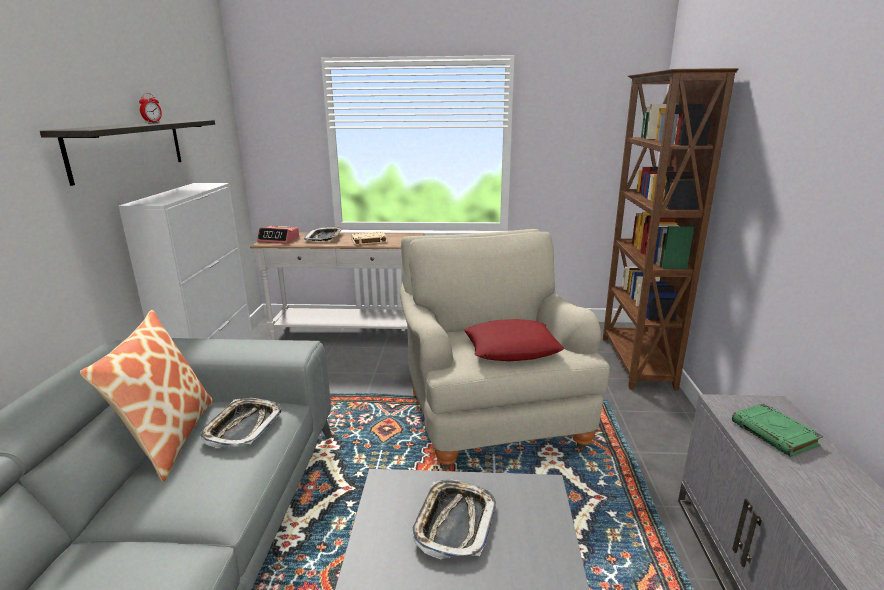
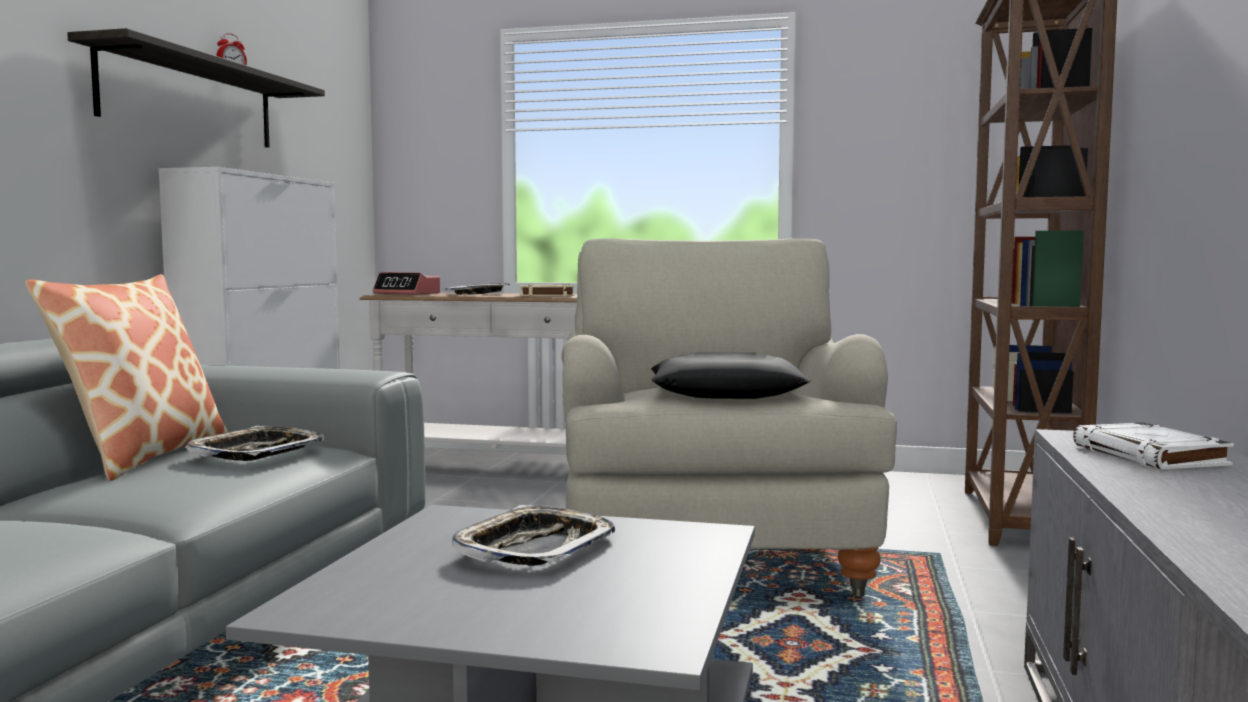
camera: 10 degrees right, 15 degrees down
red pillow [464,319,564,361] -> black pillow [651,352,811,399]
green book [732,403,823,457] -> white book [1073,423,1234,469]

